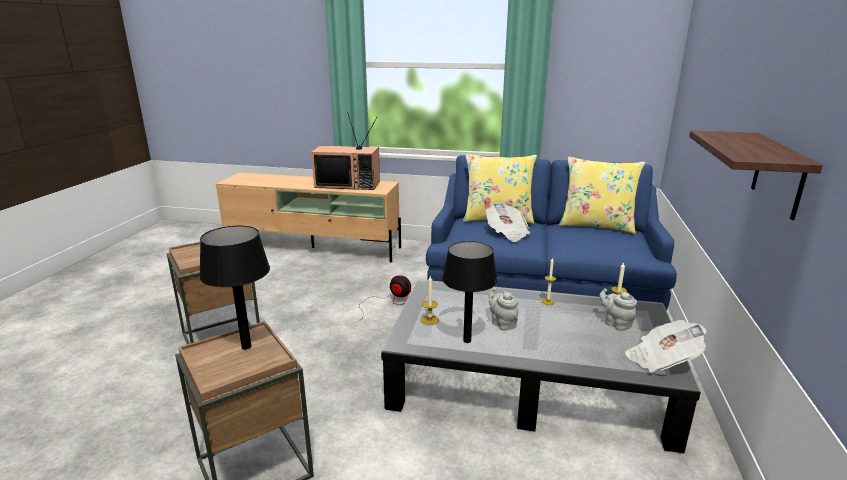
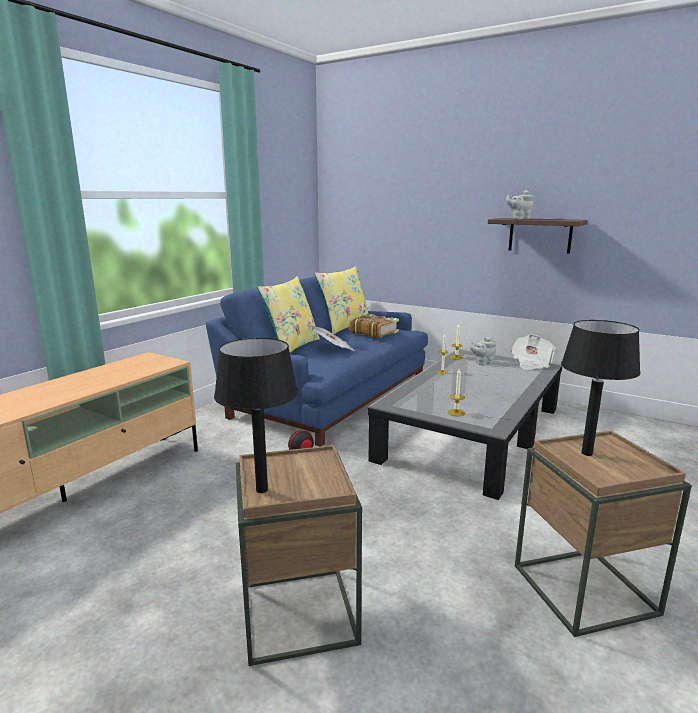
camera: 70 degrees left, 5 degrees down
television [311,112,380,190] -> none
black table lamp [442,241,497,343] -> black table lamp moved to [214,338,298,493]
grey teapot [489,288,519,330] -> grey teapot moved to [506,190,534,219]
none -> book [349,313,399,338]

